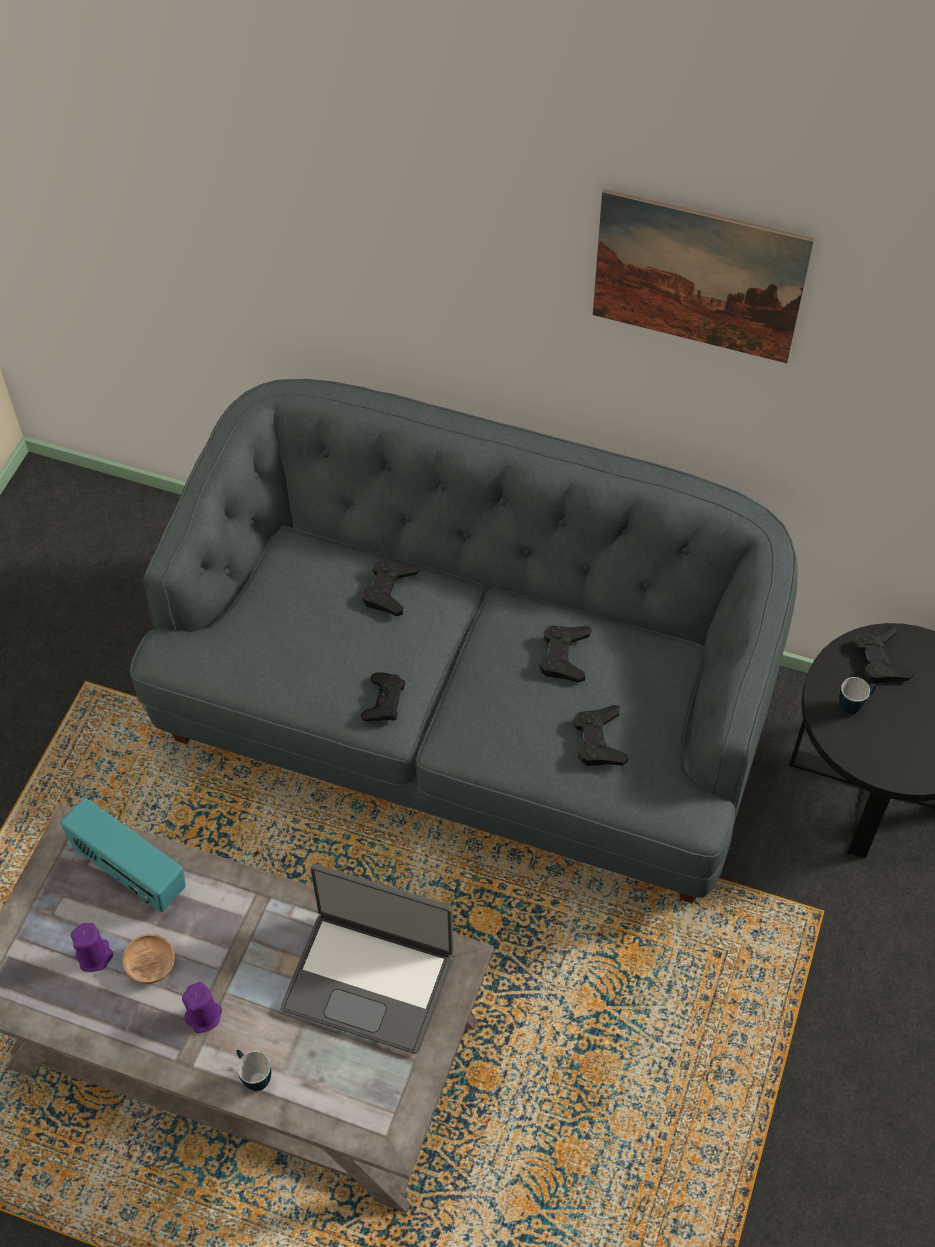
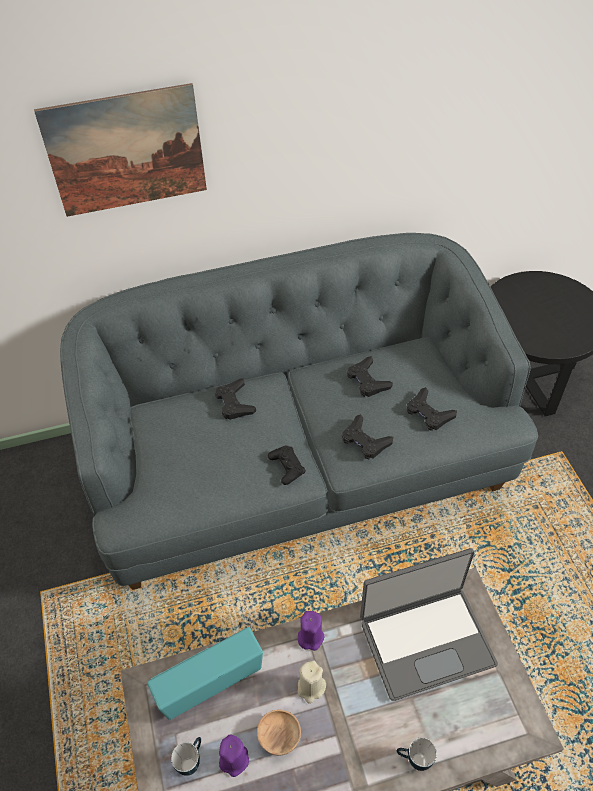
camera: 35 degrees left, 5 degrees down
radio [60,798,186,912] -> radio turned 150 degrees clockwise [147,627,263,720]
purple candle [182,982,222,1033] -> purple candle moved to [298,611,324,651]
picture [593,189,815,363] -> picture moved to [34,83,207,217]
mug [839,677,876,715] -> mug moved to [171,737,201,776]
black game controller [854,625,914,684] -> black game controller moved to [342,414,393,459]
none -> beige candle [298,661,326,704]

